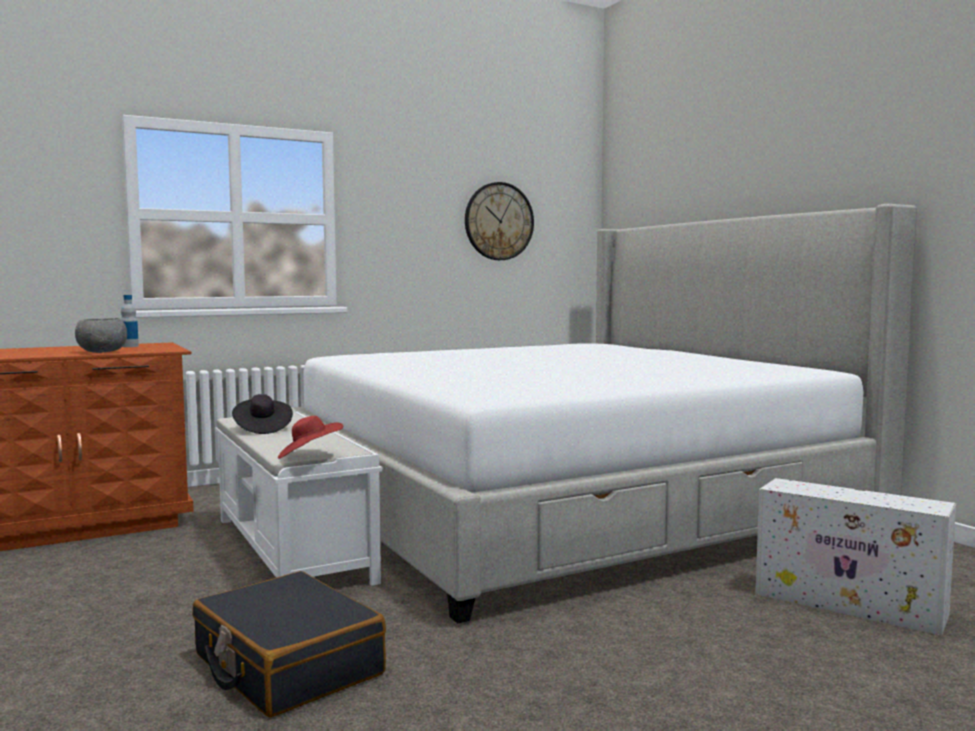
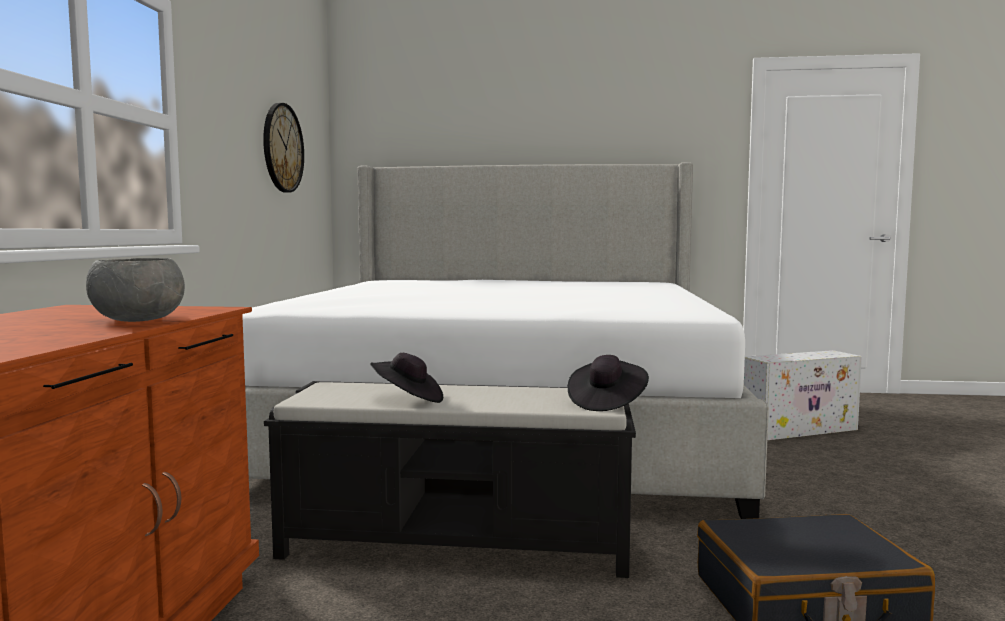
camera: 55 degrees left, 0 degrees up
bottle [121,295,139,347] -> none
white bench [215,412,383,586] -> black bench [264,381,636,578]
red hat [278,416,344,459] -> black hat [568,355,649,411]

